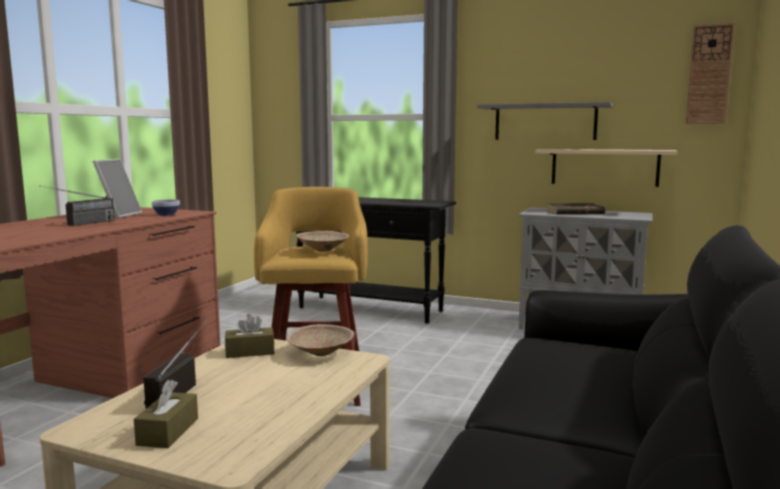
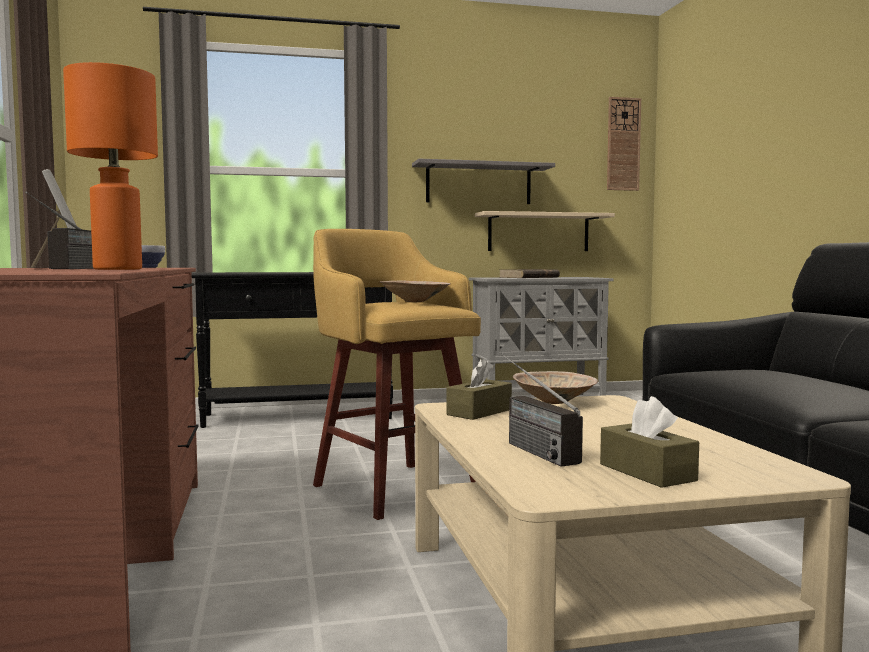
camera: 35 degrees left, 5 degrees down
none -> orange table lamp [63,62,158,270]

